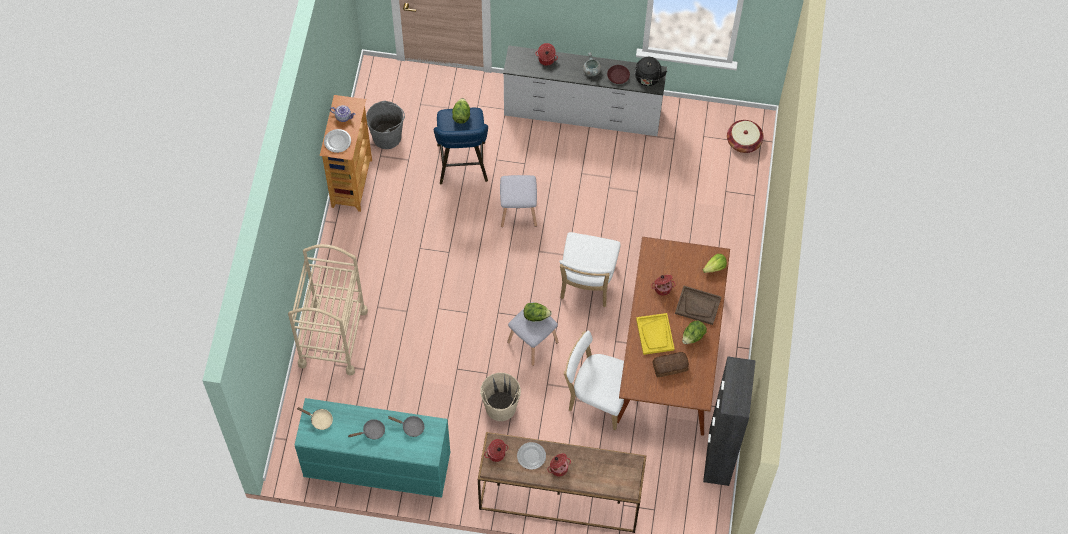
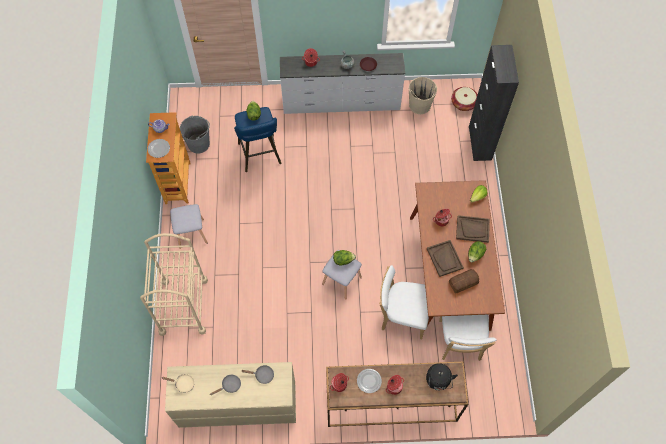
camera: 10 degrees left, 0 degrees up
turquoise dresser [295,398,450,498] -> beige dresser [165,362,296,428]
beige bucket [480,373,521,421] -> beige bucket moved to [409,77,437,114]
grey stool [500,175,537,227] -> grey stool moved to [170,204,208,249]
white chair [559,232,620,307] -> white chair moved to [439,314,497,361]
black kettle [634,57,667,86] -> black kettle moved to [426,363,458,390]
yellow tray [636,313,675,355] -> brown tray [427,240,464,277]
black cabinet [703,357,756,486] -> black cabinet moved to [469,45,519,161]

